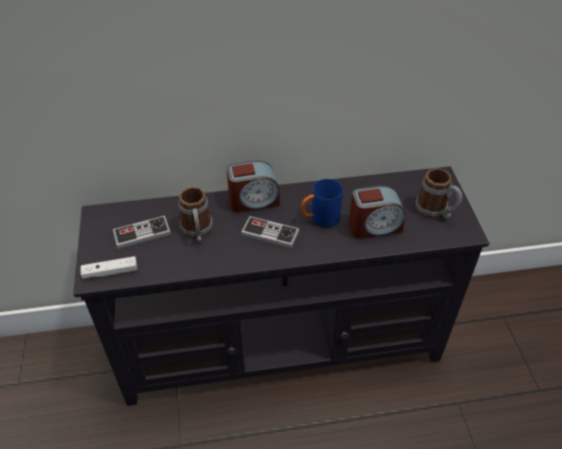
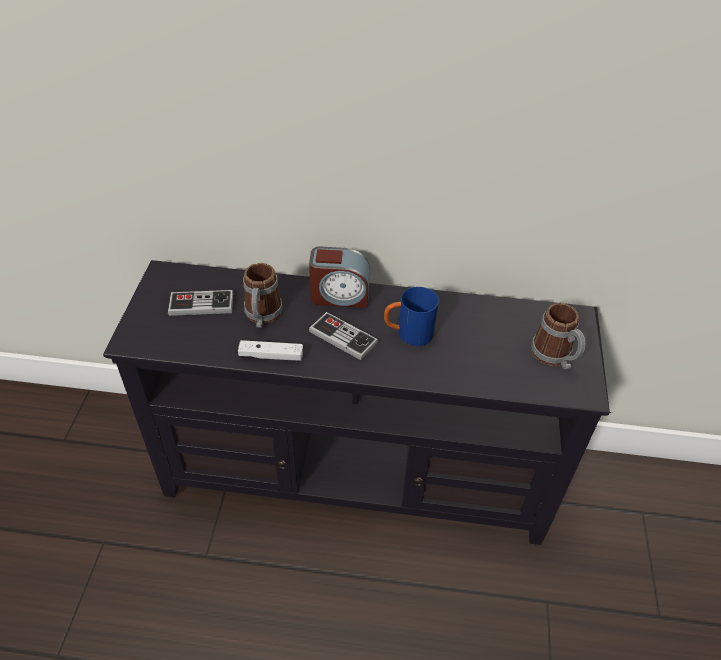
camera: 15 degrees right, 0 degrees up
white game controller [80,256,137,279] -> white game controller moved to [238,340,303,361]
alarm clock [349,185,406,239] -> none

